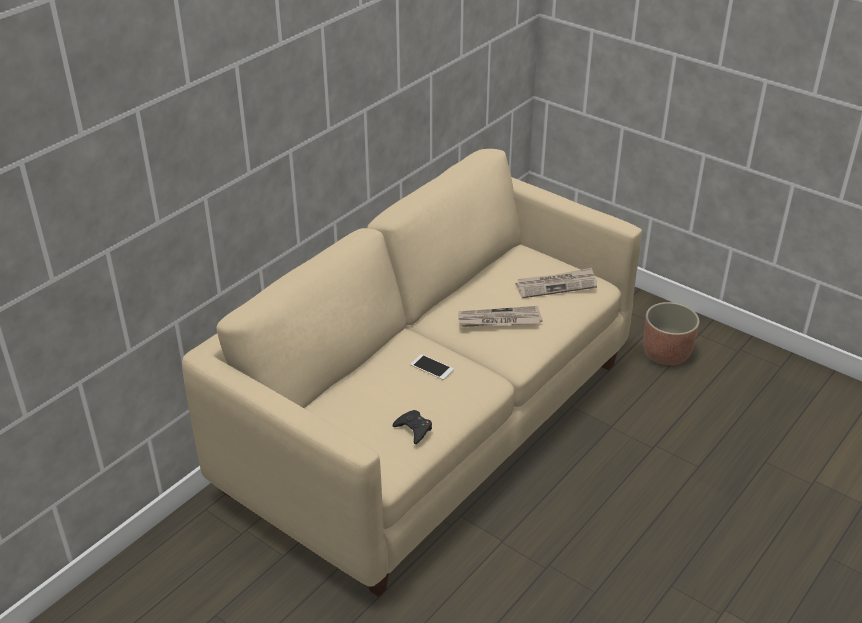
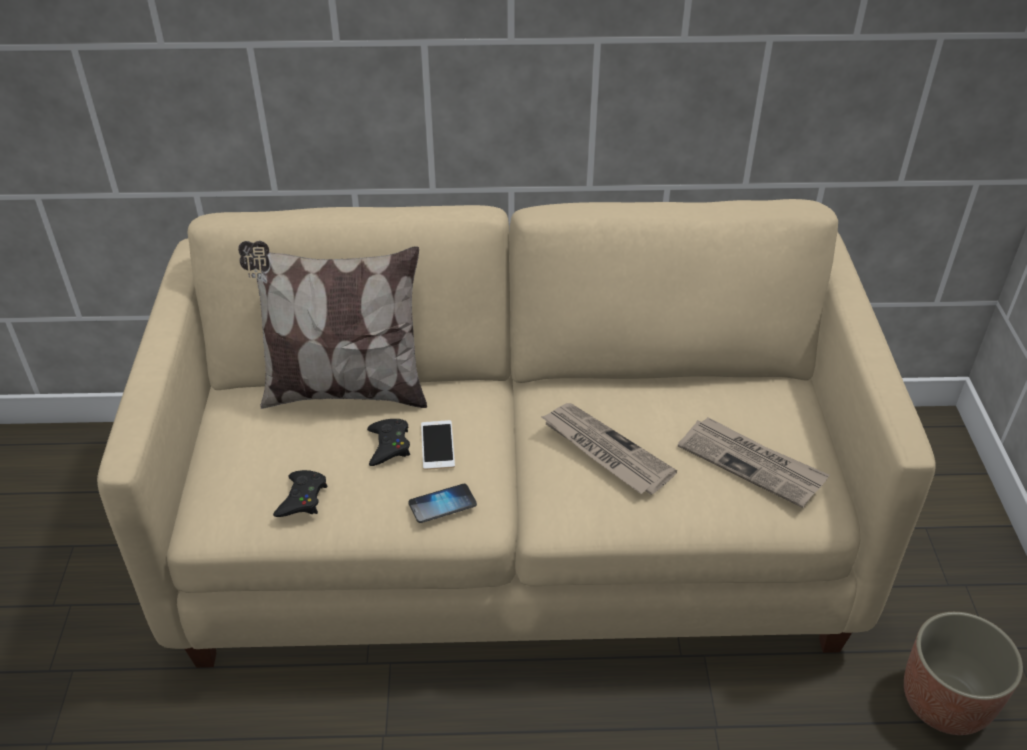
camera: 50 degrees right, 5 degrees up
none -> pillow [238,241,427,409]
none -> black game controller [367,419,410,466]
none -> phone [409,484,477,523]

